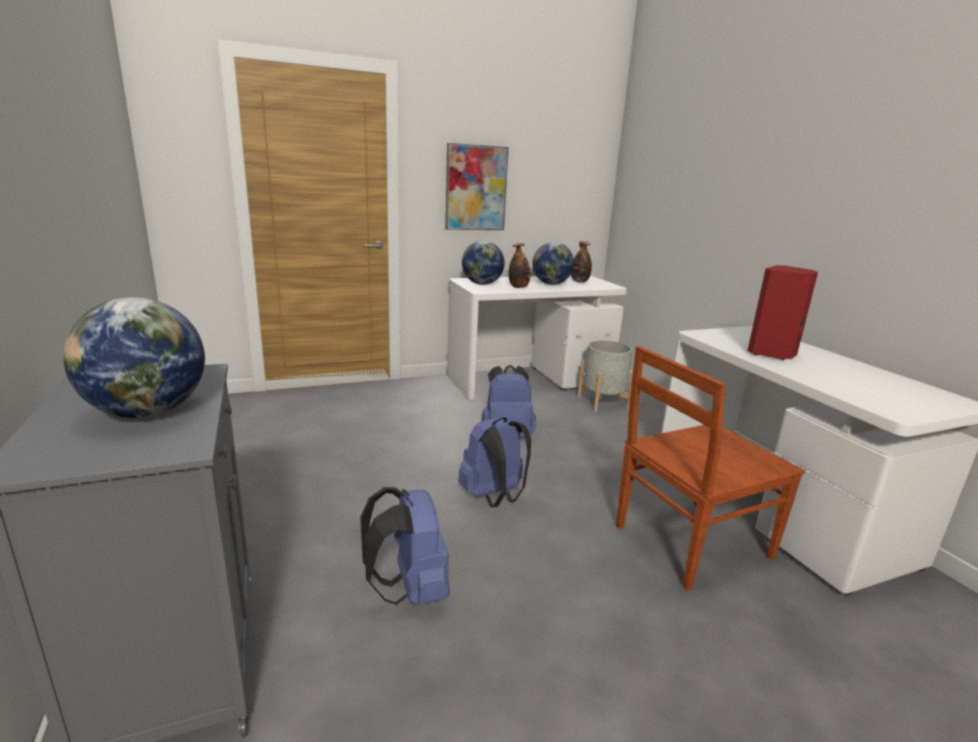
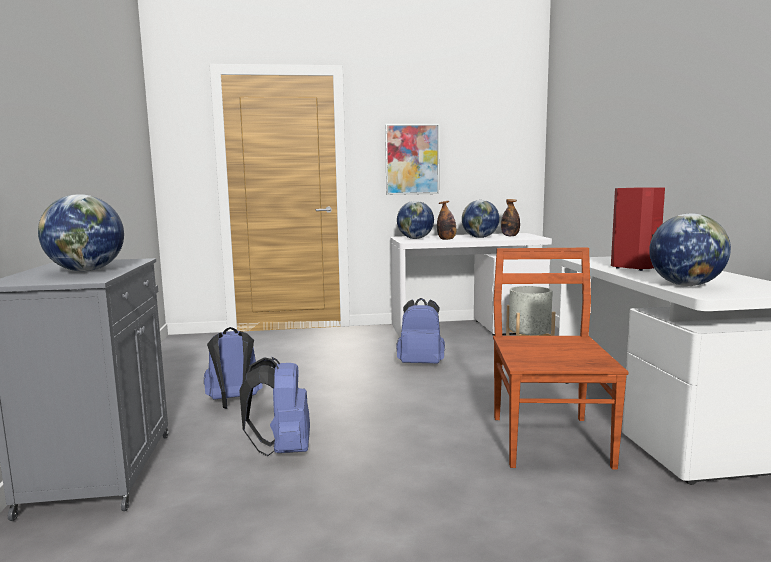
camera: 15 degrees right, 10 degrees down
blue backpack [458,417,531,507] -> blue backpack moved to [204,327,262,409]
brown chair [616,346,805,591] -> brown chair turned 105 degrees clockwise [493,248,628,470]
none -> globe [649,214,731,286]

